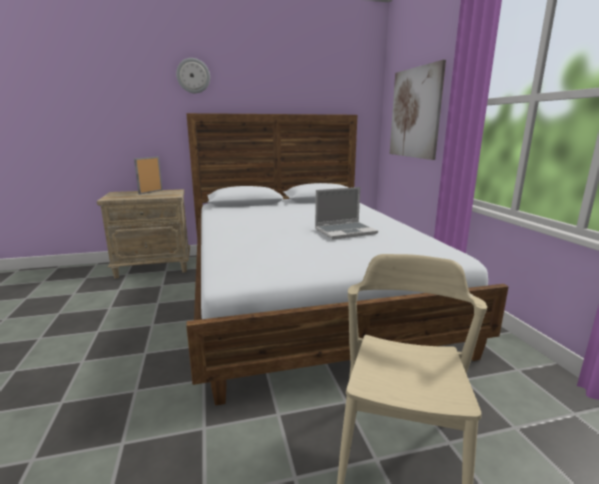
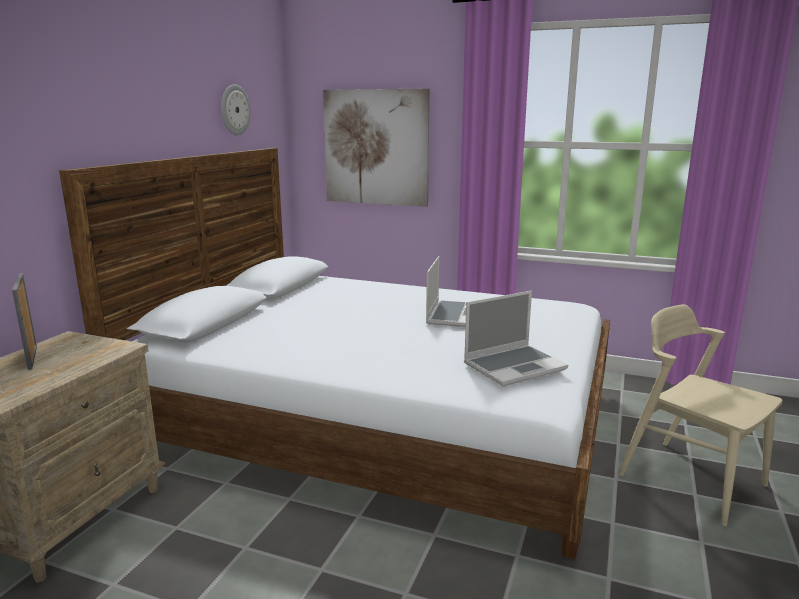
camera: 55 degrees left, 0 degrees up
wall clock [176,58,210,93] -> wall clock moved to [221,85,251,135]
none -> laptop [464,291,568,386]

